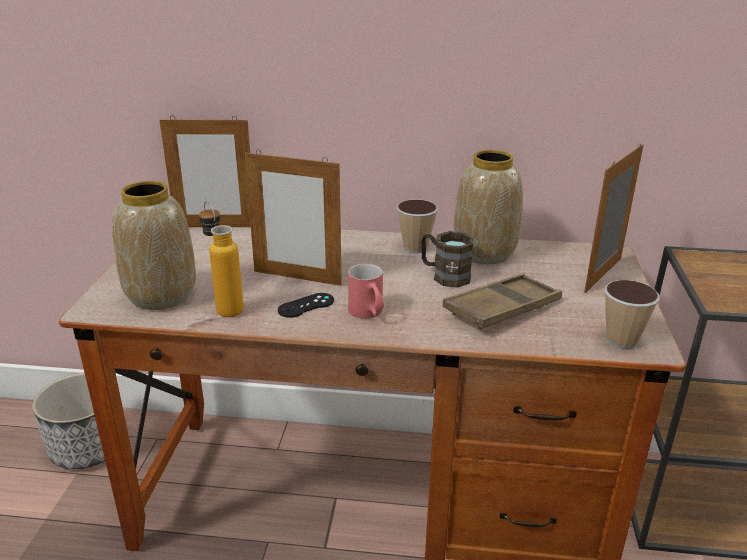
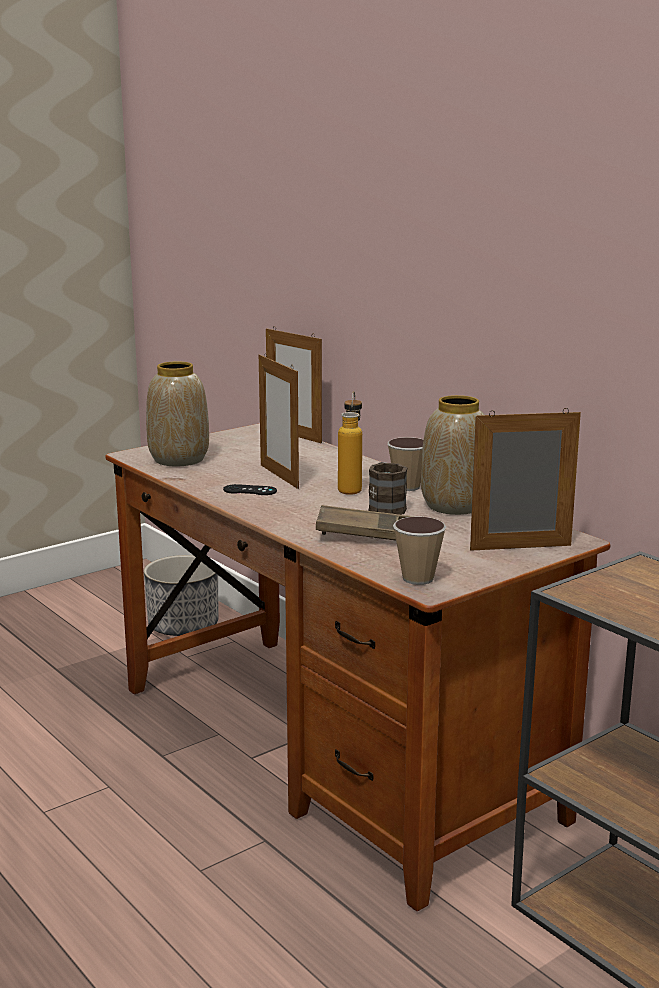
camera: 45 degrees right, 10 degrees down
bottle [199,201,244,317] -> bottle moved to [338,391,362,495]
red mug [348,264,384,319] -> none

